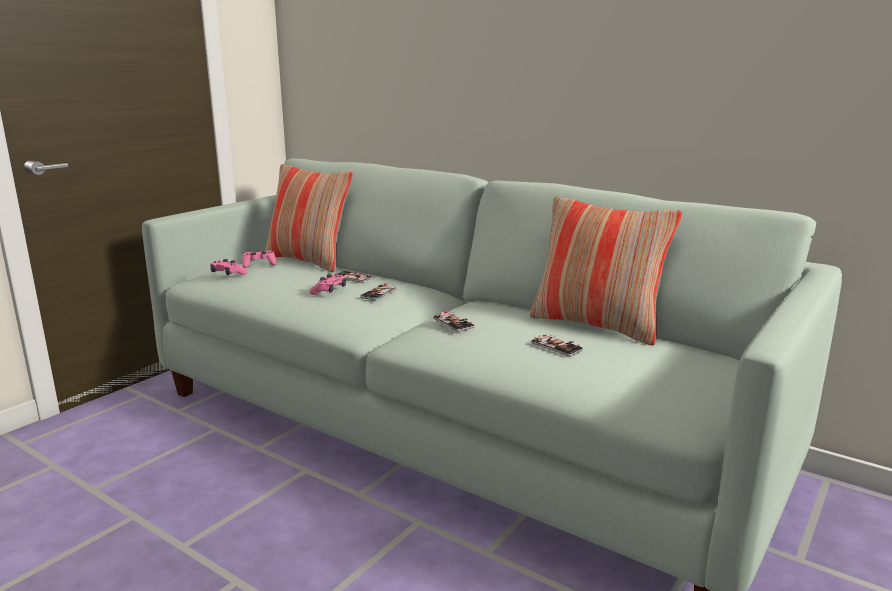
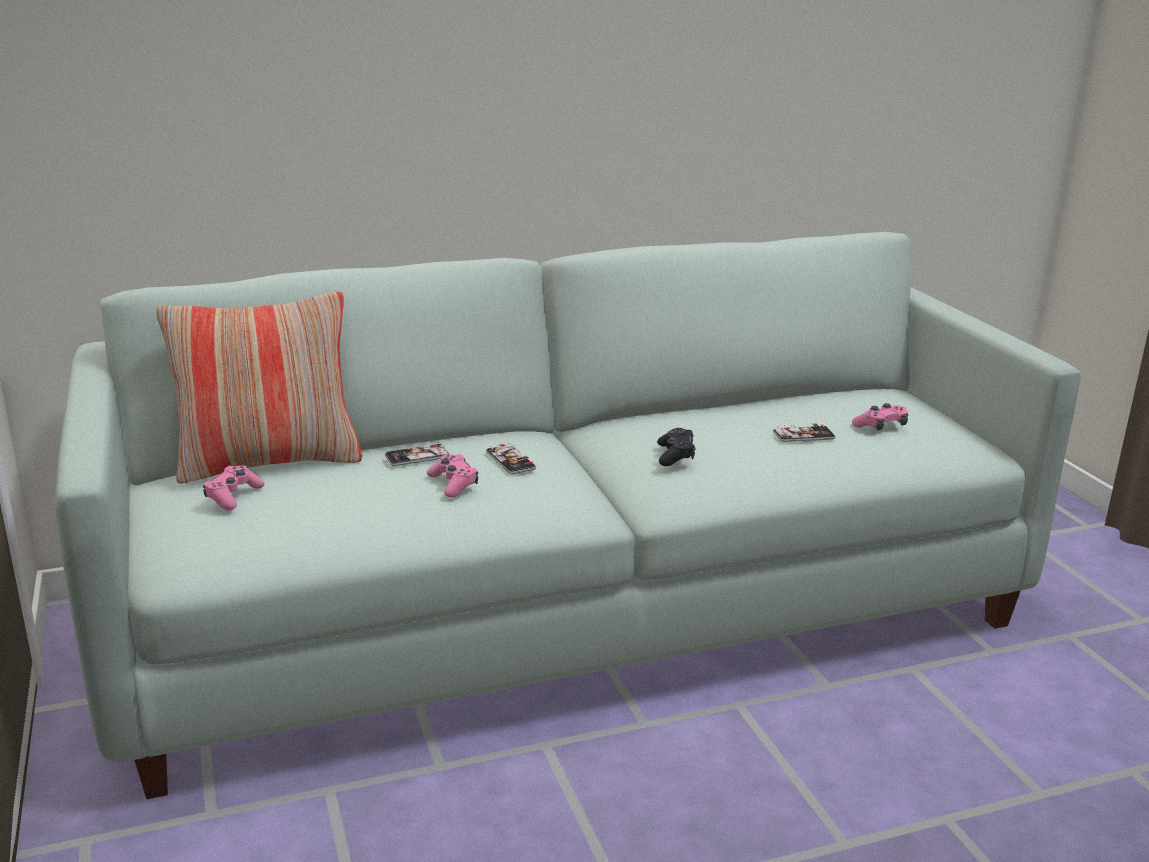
camera: 55 degrees left, 5 degrees up
pink game controller [210,259,247,275] -> pink game controller moved to [852,403,908,430]
phone [433,312,475,332] -> black game controller [657,428,696,466]
pillow [530,196,682,346] -> none

